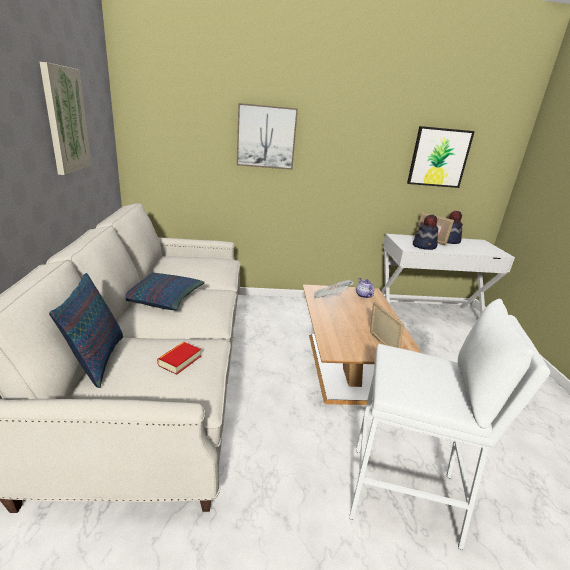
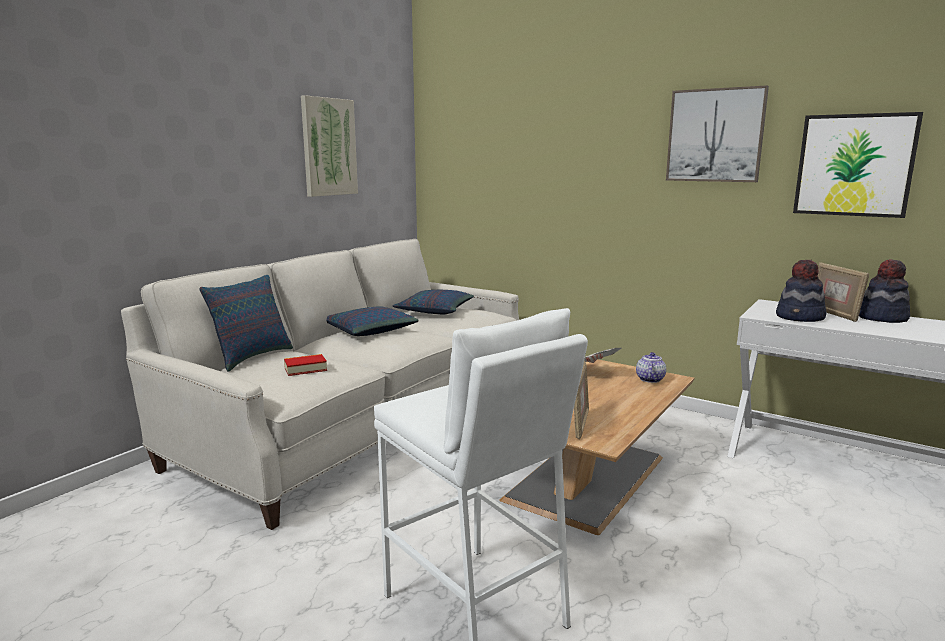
camera: 40 degrees right, 10 degrees down
picture [237,103,298,170] -> picture moved to [666,85,769,182]
none -> blue pillow [392,290,474,314]

